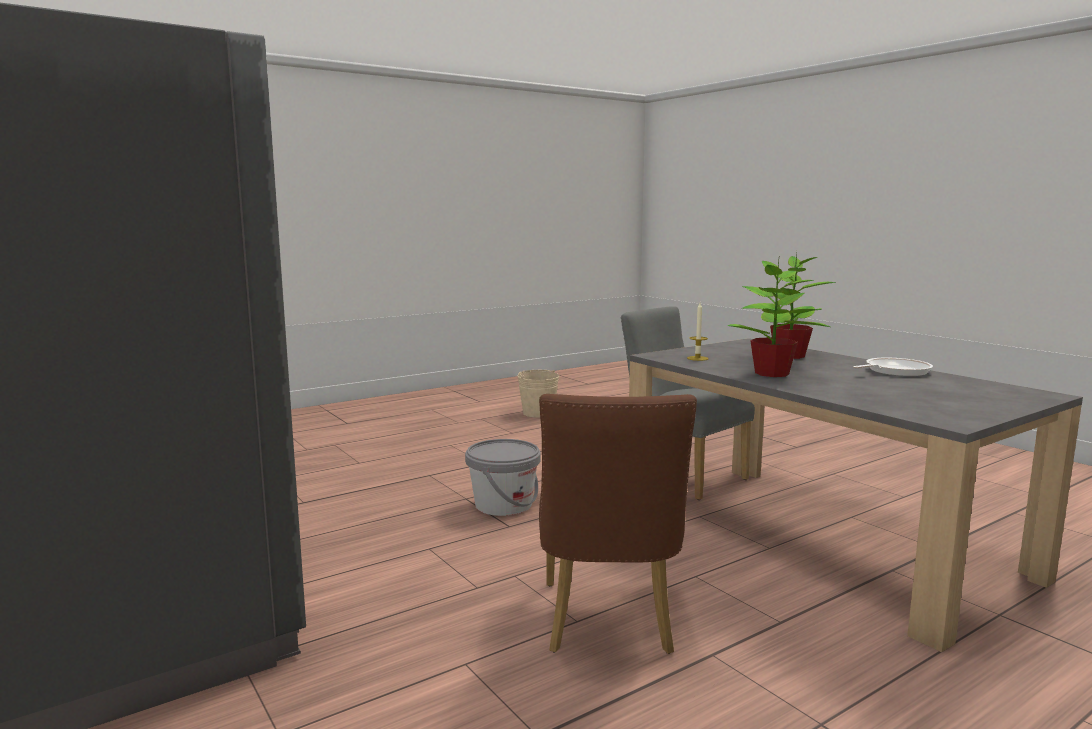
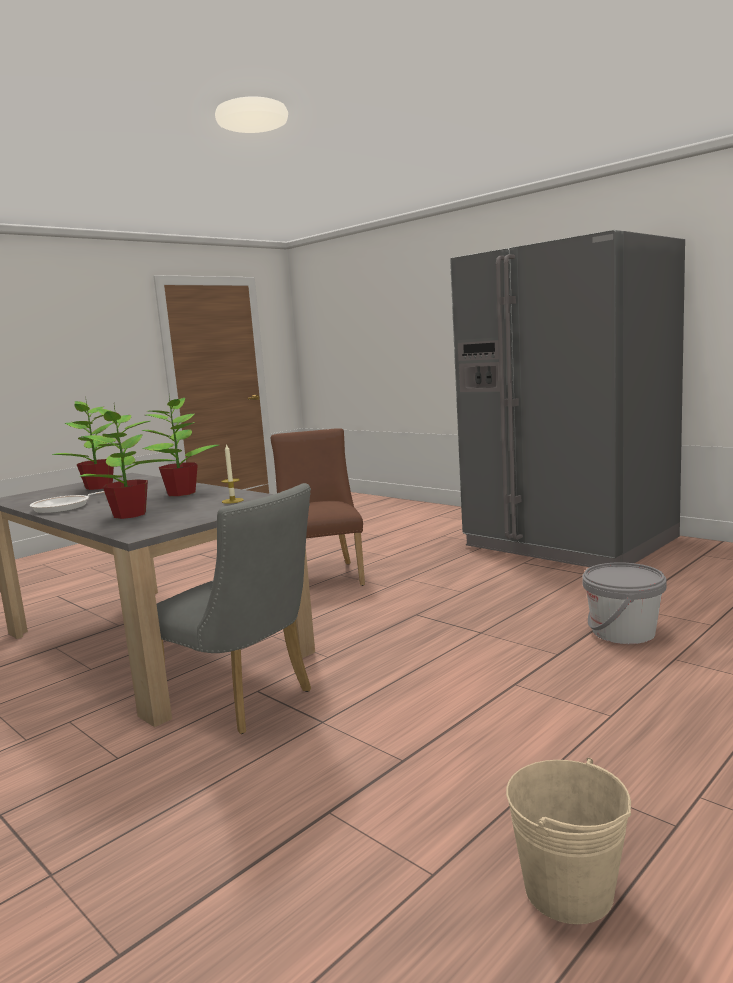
camera: 170 degrees right, 0 degrees up
grey bucket [465,439,541,516] -> grey bucket moved to [582,562,667,644]
none -> potted plant [52,396,119,490]

